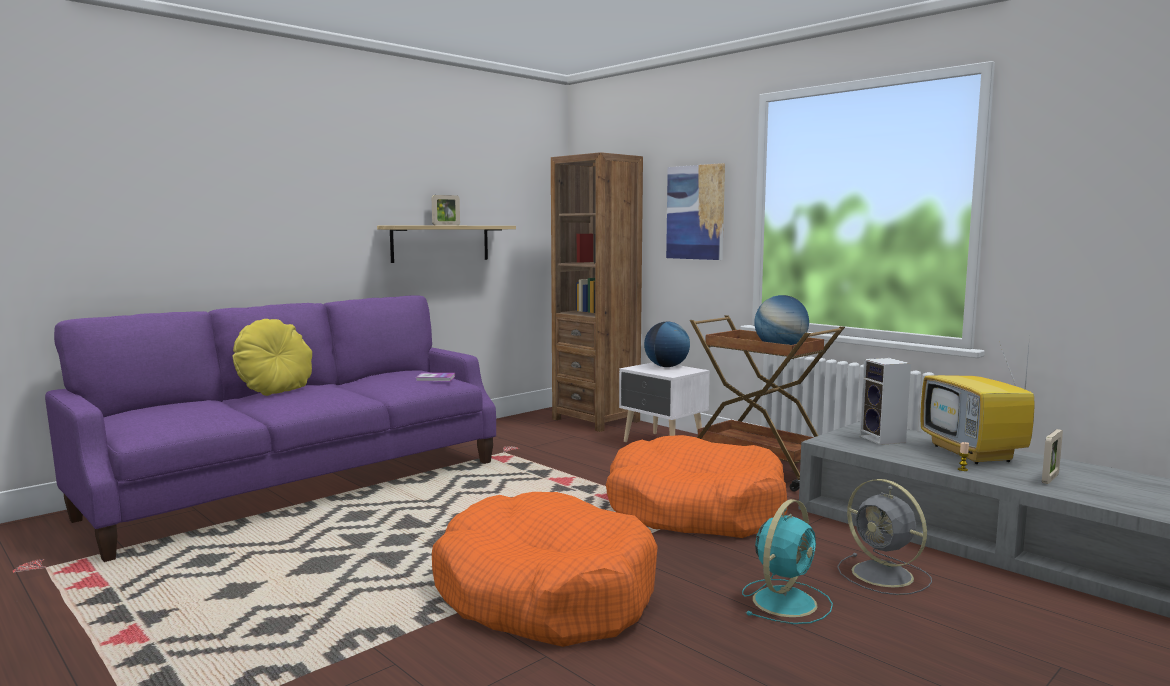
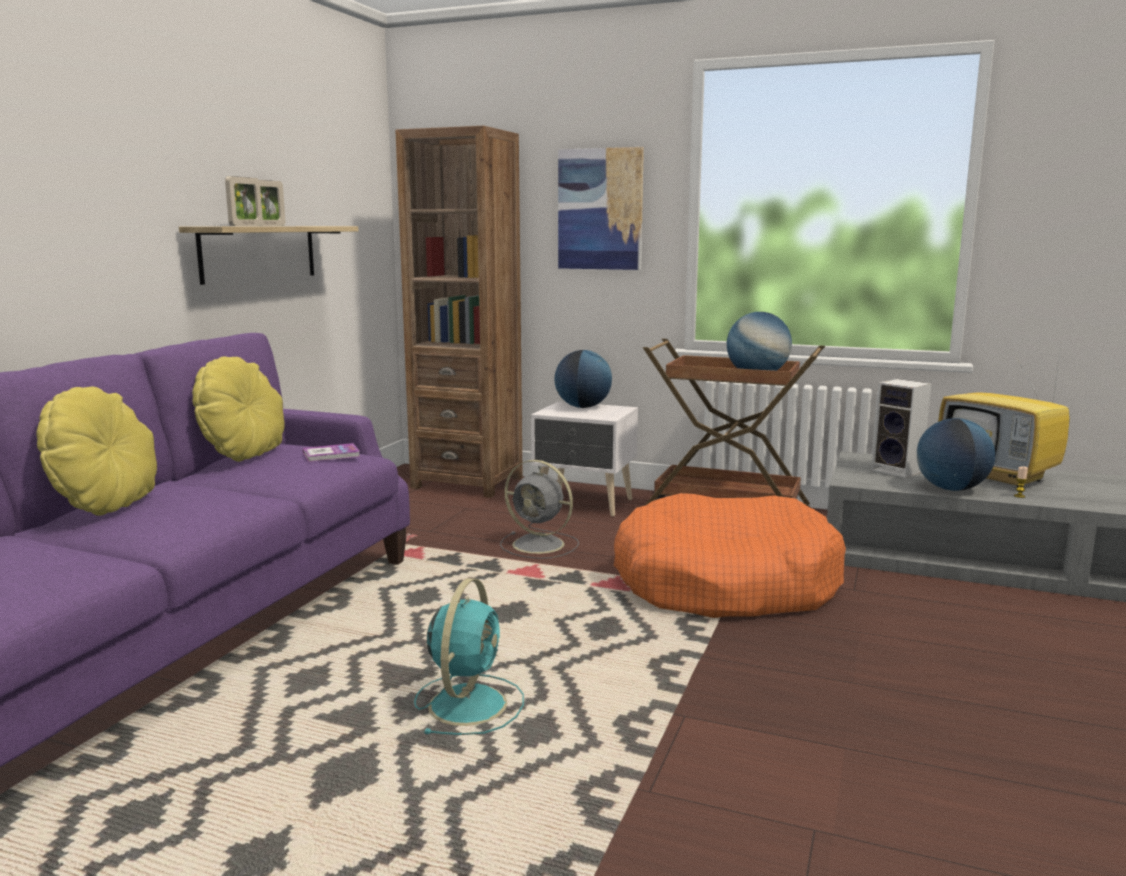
camera: 25 degrees left, 5 degrees up
orange dog bed [432,492,658,647] -> none
turquoise fan [742,499,833,624] -> turquoise fan moved to [414,578,524,735]
grey fan [837,479,932,595] -> grey fan moved to [500,460,579,559]
picture frame [1042,429,1063,484] -> picture frame moved to [225,176,263,226]
none -> yellow pillow [192,357,284,462]
none -> globe [917,418,995,491]

